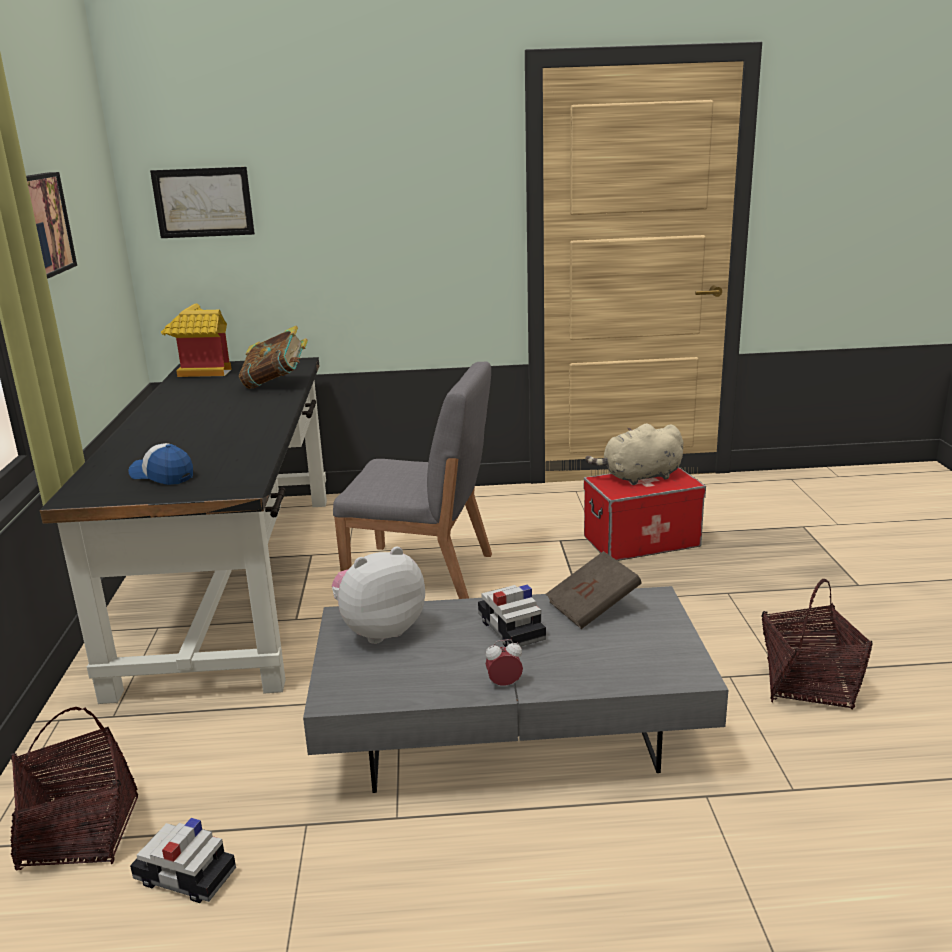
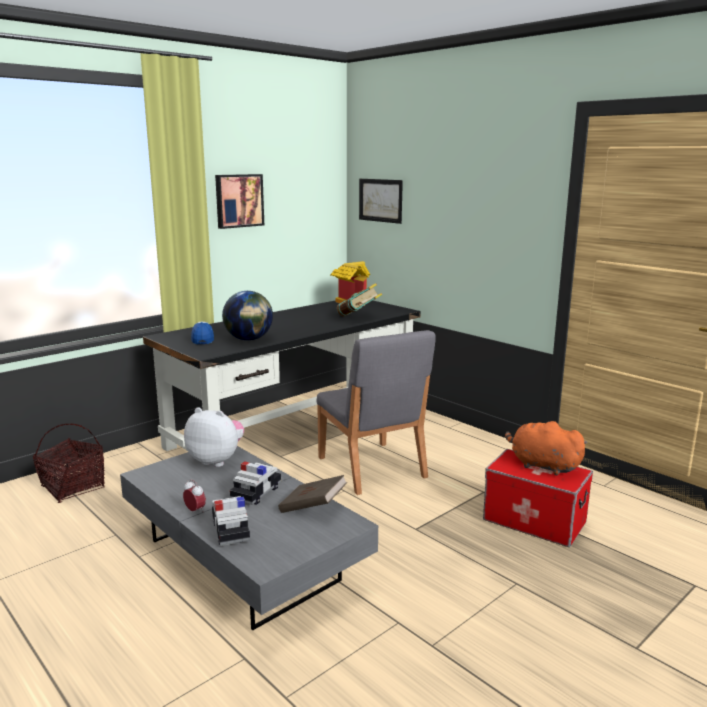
camera: 50 degrees right, 5 degrees down
toy car [130,818,236,903] -> toy car moved to [212,496,250,546]
beige plush toy [585,423,683,485] -> orange plush toy [505,421,587,475]
basket [762,579,873,710] -> none
none -> globe [222,291,273,341]

